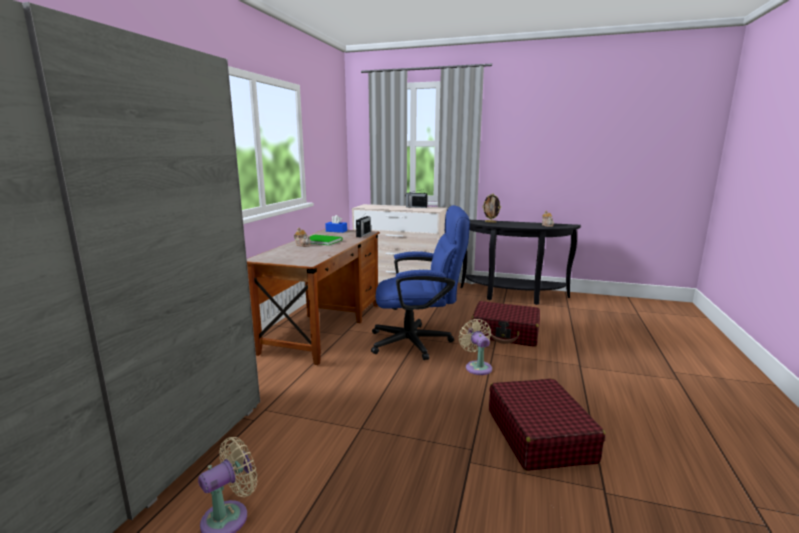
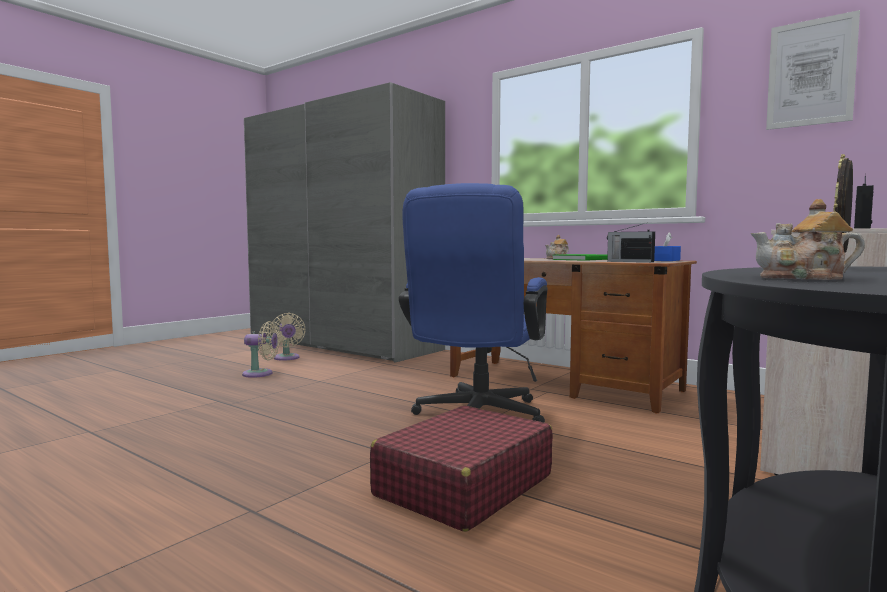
camera: 110 degrees right, 10 degrees down
beige fan [459,319,492,375] -> beige fan moved to [242,321,280,378]
red suitcase [489,378,606,471] -> none
none -> picture [766,10,860,130]

